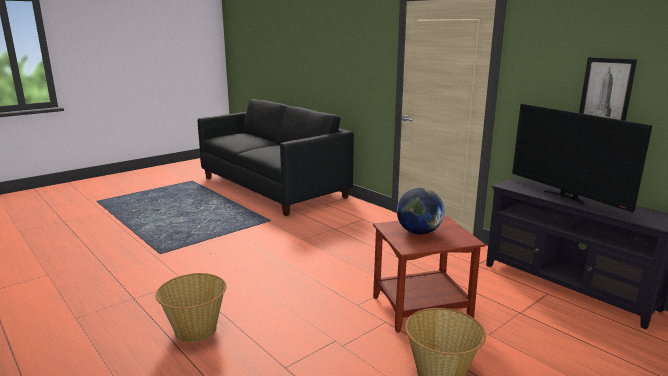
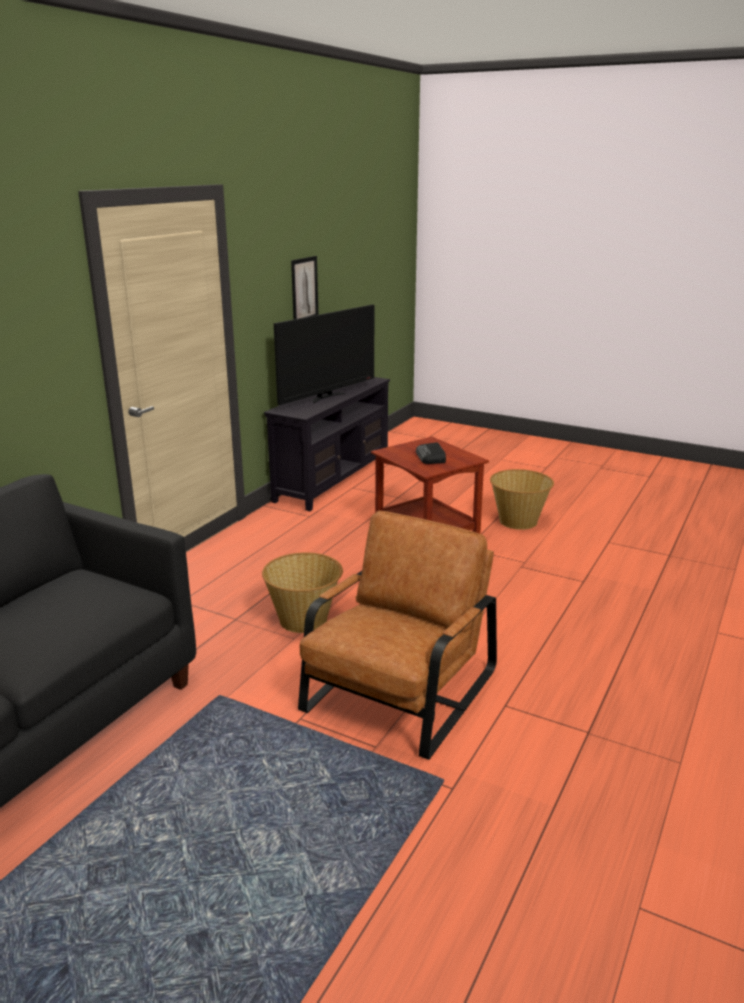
camera: 110 degrees left, 5 degrees up
basket [155,273,226,343] -> basket moved to [262,552,343,633]
globe [397,188,444,235] -> radio [416,442,446,464]
none -> brown armchair [298,510,497,760]

